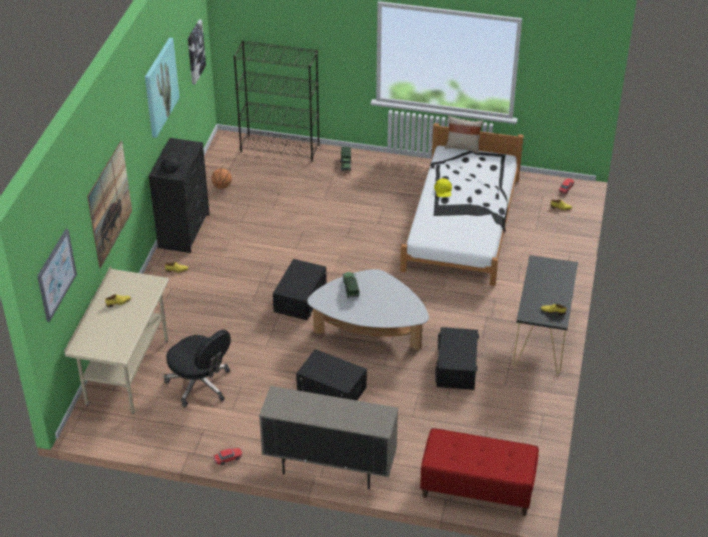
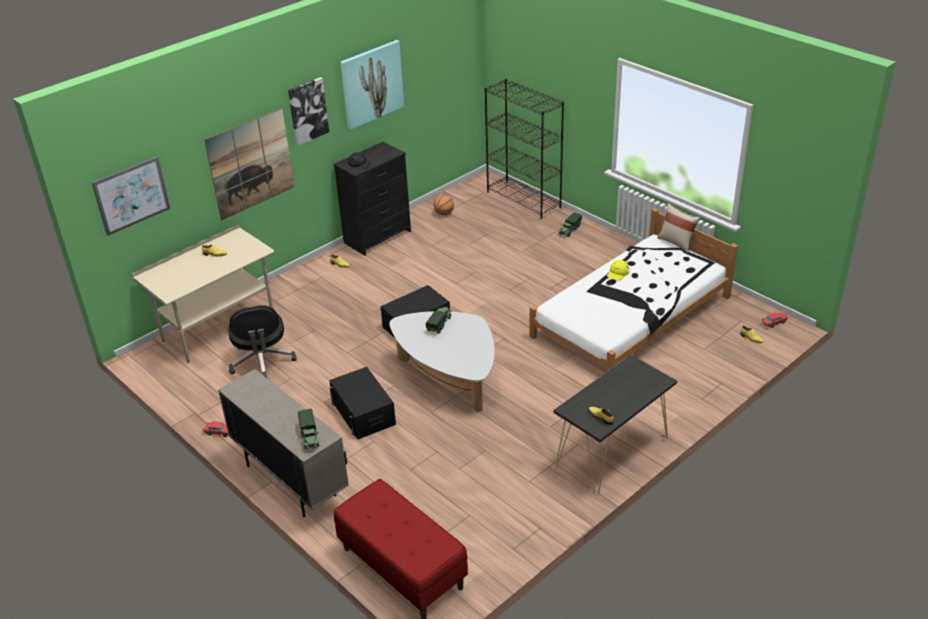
camera: 35 degrees right, 5 degrees down
picture [188,19,206,85] -> picture moved to [288,77,329,146]
black storage box [435,327,479,390] -> none
none -> toy truck [298,409,319,449]

